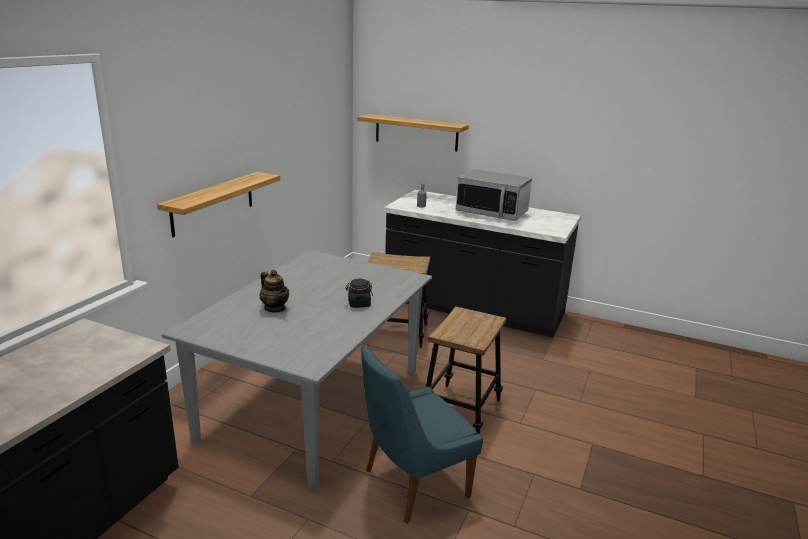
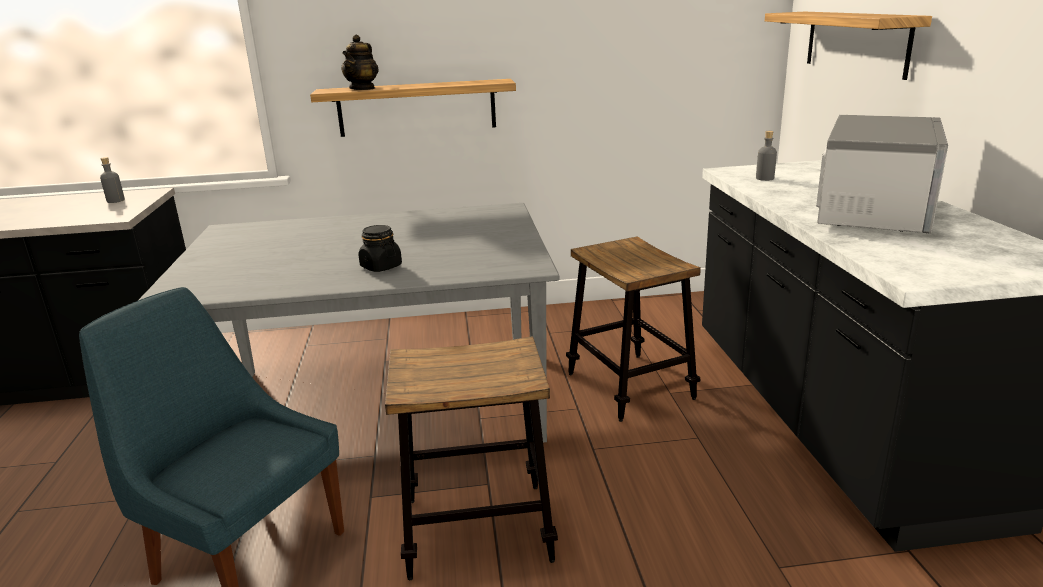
camera: 60 degrees right, 0 degrees up
teapot [260,270,289,312] -> teapot moved to [341,35,379,90]
microwave [456,169,532,221] -> microwave turned 150 degrees counterclockwise [816,115,948,233]
none -> grey bottle [100,157,125,203]

